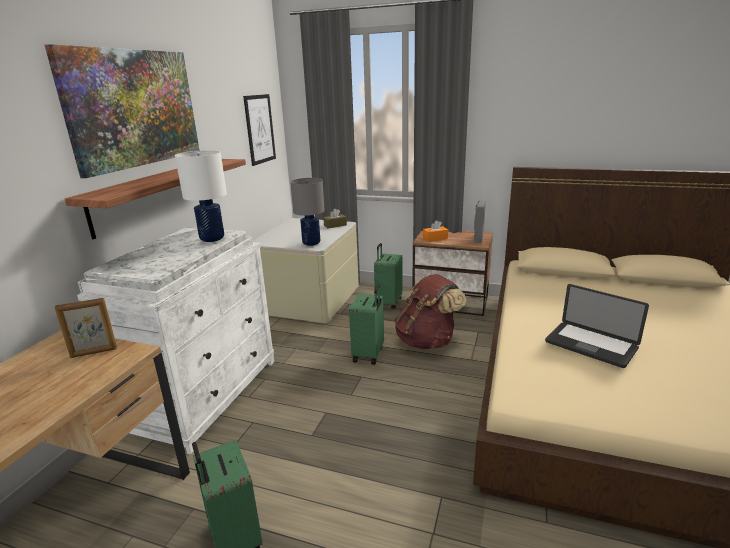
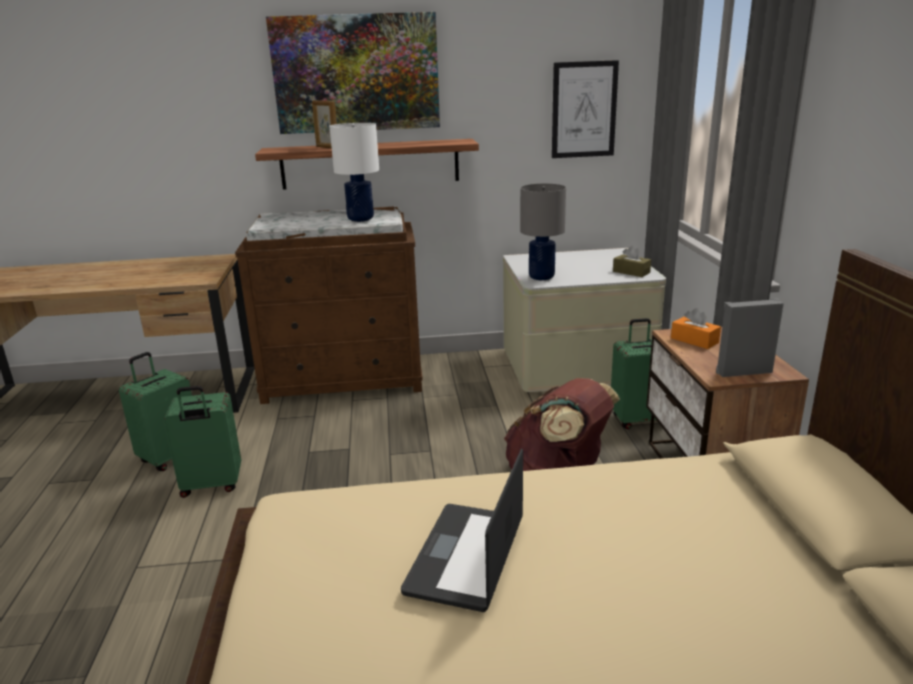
camera: 65 degrees right, 0 degrees up
picture frame [55,298,117,358] -> picture frame moved to [312,100,337,149]
white dresser [77,227,274,454] -> brown dresser [235,206,423,404]
green suitcase [349,284,384,365] -> green suitcase moved to [164,386,241,498]

